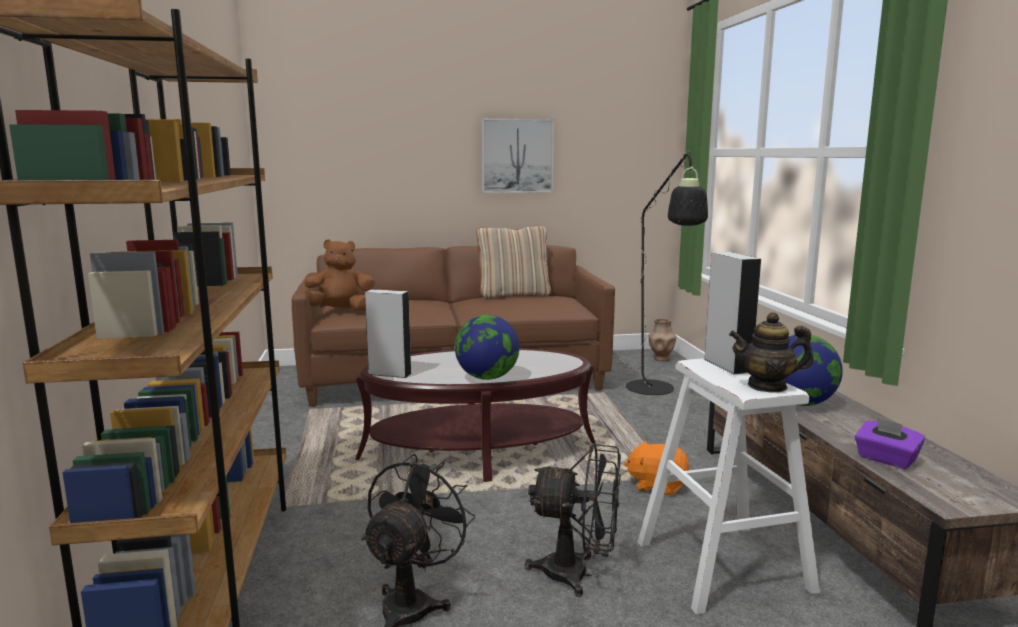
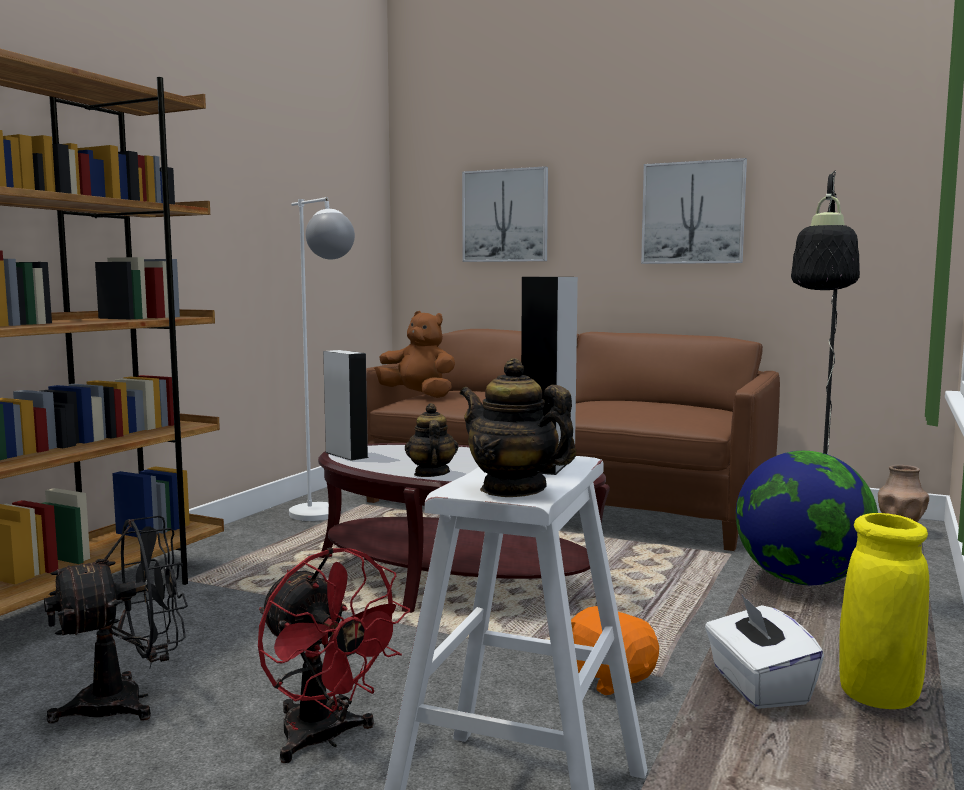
camera: 35 degrees right, 5 degrees down
globe [455,315,520,380] -> teapot [405,403,459,477]
beige pillow [476,226,551,299] -> none
black fan [525,443,621,597] -> red fan [258,548,410,763]
purple tissue box [855,418,925,469] -> white tissue box [705,593,824,709]
none -> white floor lamp [289,197,355,521]
none -> picture [462,166,548,262]
none -> yellow vase [839,513,929,709]

